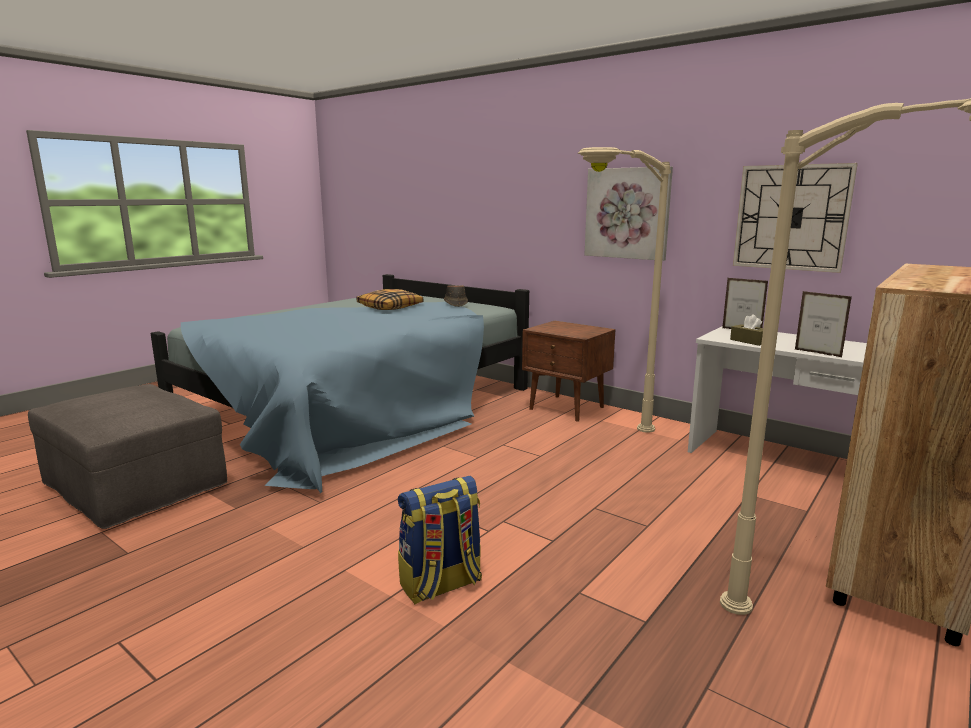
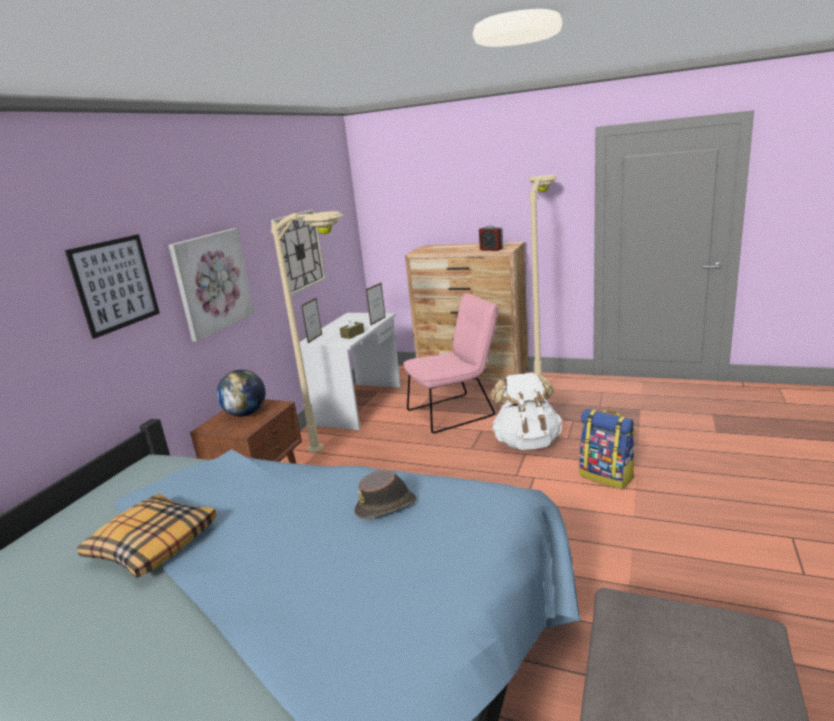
camera: 105 degrees left, 5 degrees up
brown hat [444,285,468,307] -> brown hat moved to [354,470,416,519]
none -> picture [65,234,160,339]
none -> globe [217,370,265,416]
none -> pink chair [403,293,498,433]
none -> alarm clock [479,225,503,251]
none -> white backpack [490,373,562,450]

